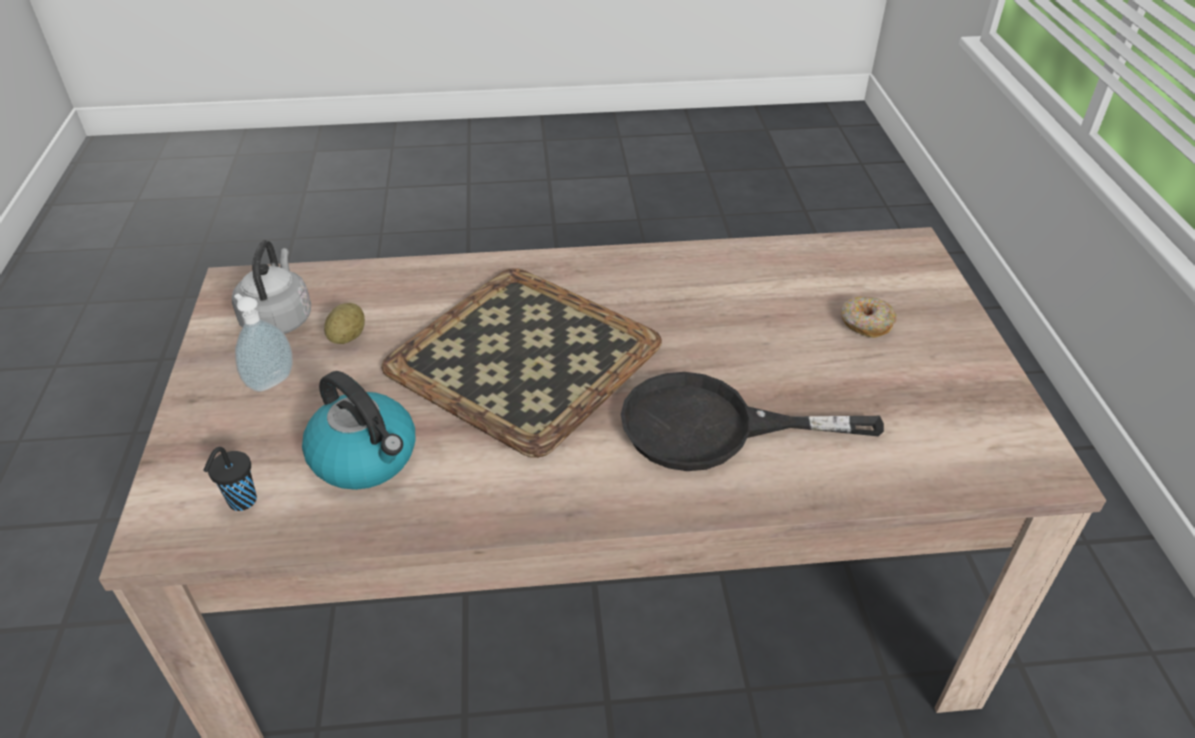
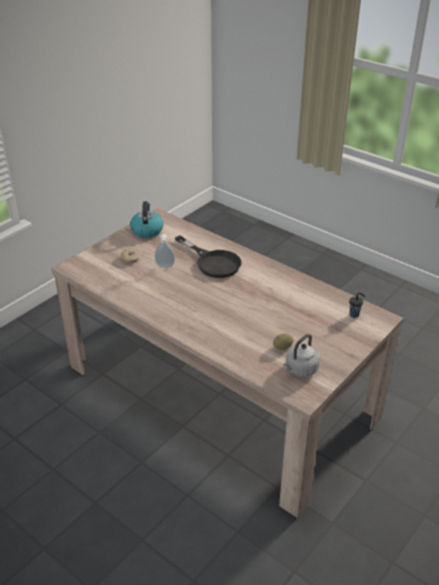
camera: 135 degrees left, 5 degrees down
soap dispenser [234,294,293,392] -> soap dispenser moved to [155,234,175,268]
kettle [302,371,415,490] -> kettle moved to [130,201,164,238]
tray [381,268,662,458] -> none

